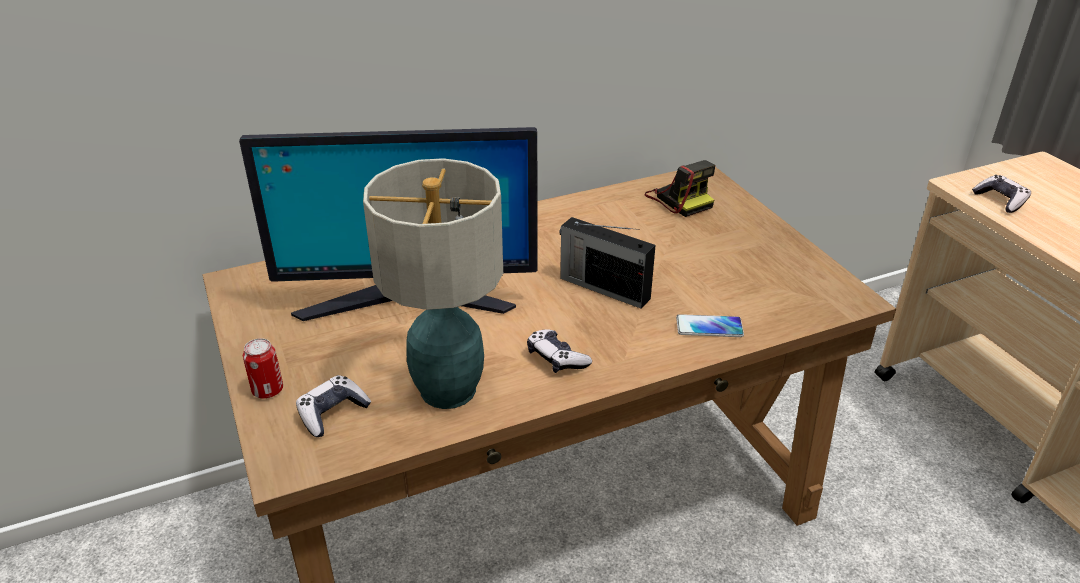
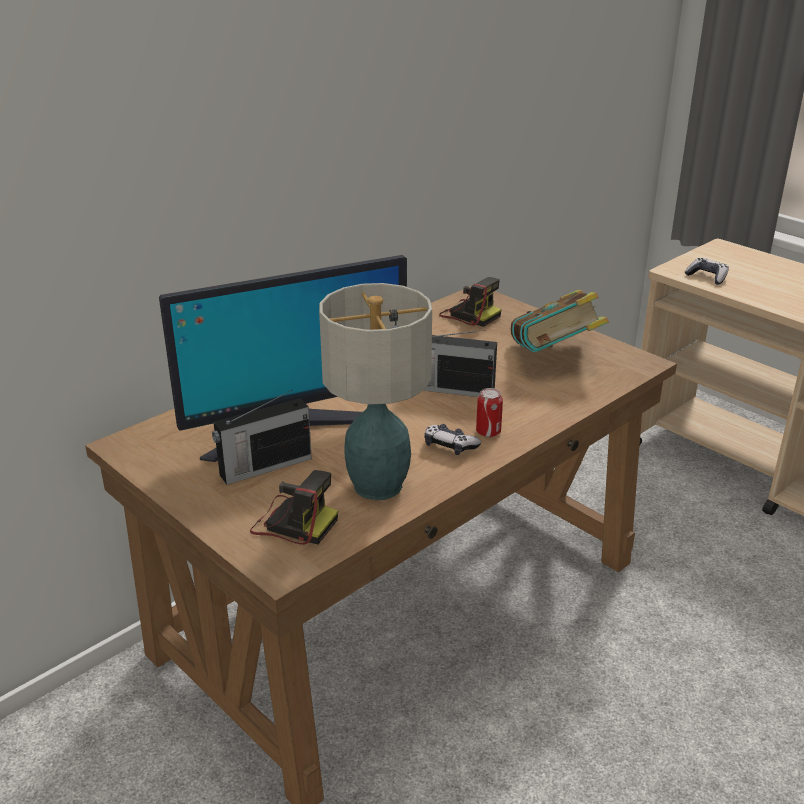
camera: 20 degrees left, 5 degrees down
can [243,338,283,398] -> can moved to [476,388,503,437]
game controller [296,375,371,437] -> camera [250,470,338,545]
phone [676,314,744,337] -> none
none -> radio [212,390,312,485]
none -> book [511,290,609,352]

